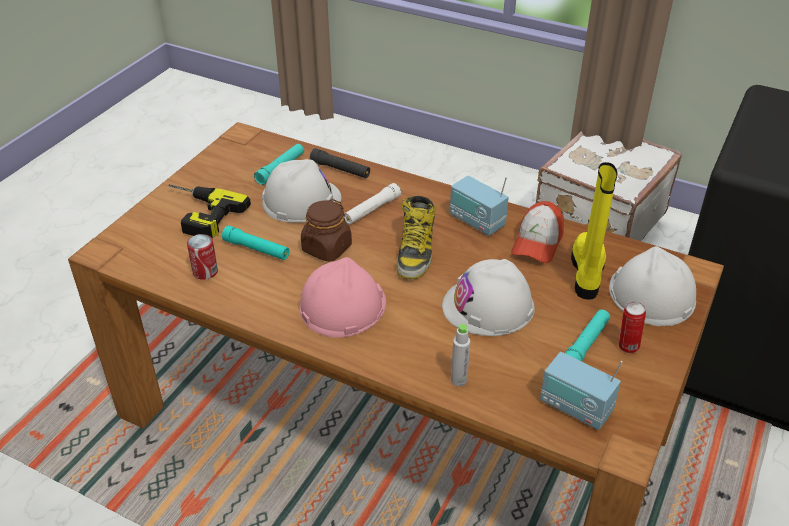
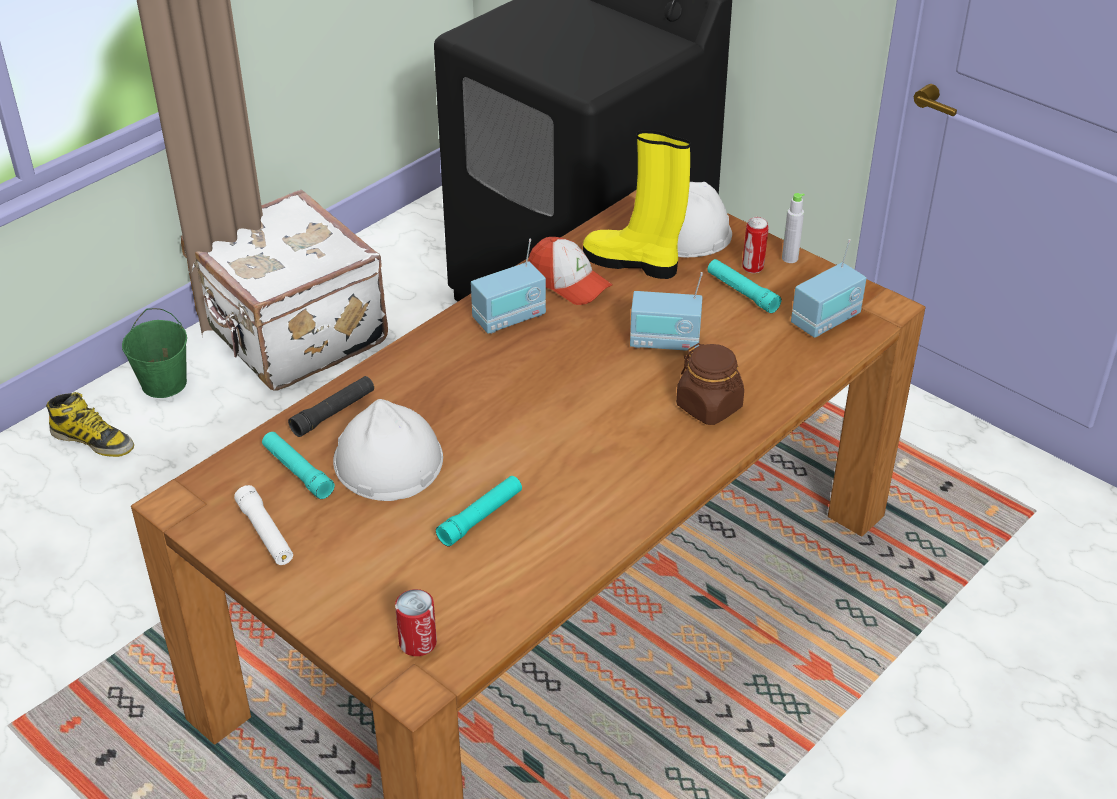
camera: 75 degrees left, 0 degrees up
power drill [169,184,251,239] -> none
can [187,234,218,280] -> can moved to [395,589,437,656]
pink hard hat [300,257,386,338] -> none
brown jar [301,199,352,262] -> brown jar moved to [676,343,744,425]
white flashlight [344,183,401,224] -> white flashlight moved to [234,485,293,565]
boot [396,196,435,279] -> boot moved to [46,392,134,457]
white hard hat [442,259,535,336] -> radio [630,272,703,351]
grey bottle [451,324,470,386] -> grey bottle moved to [782,193,805,263]
none -> green bucket [122,308,187,398]

